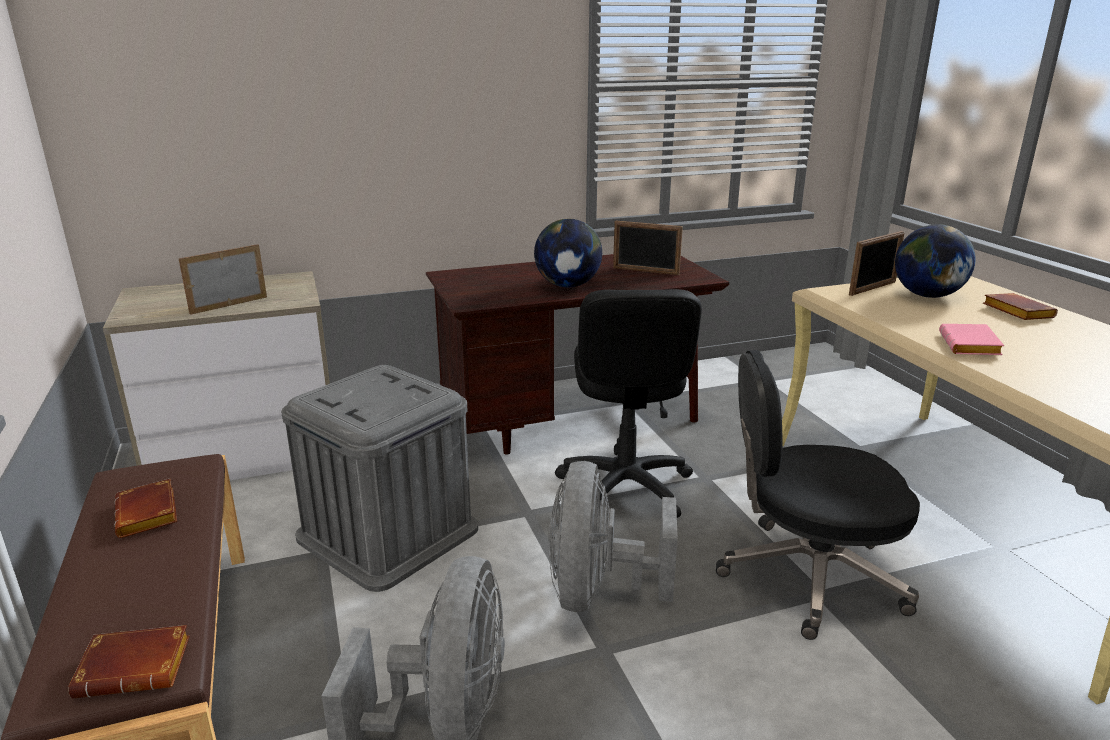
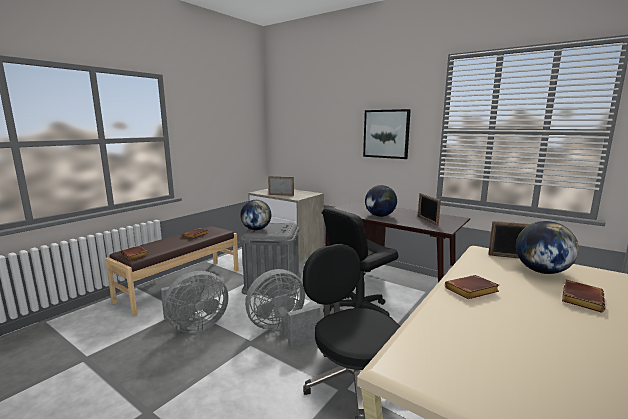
camera: 55 degrees right, 10 degrees down
pink book [939,324,1004,355] -> brown book [445,275,499,299]
none -> globe [240,200,271,230]
none -> picture [363,109,411,159]

